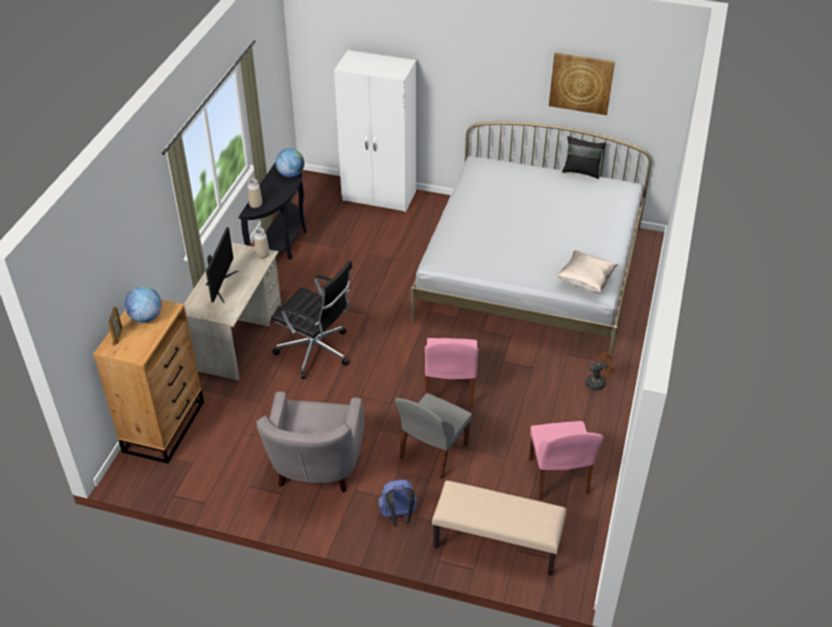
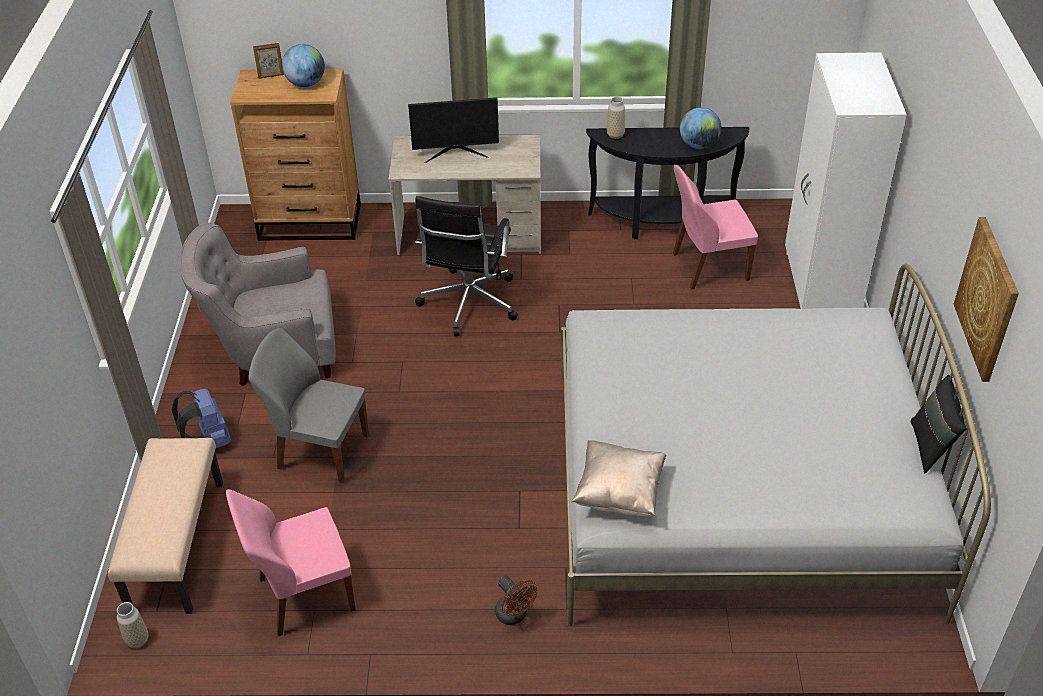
camera: 75 degrees right, 0 degrees up
vase [254,228,269,259] -> vase moved to [117,602,148,648]
pink chair [425,338,479,407] -> pink chair moved to [673,165,758,290]

